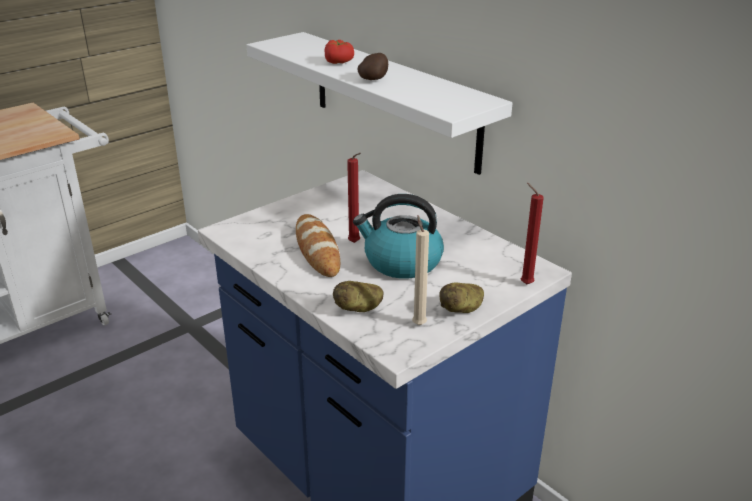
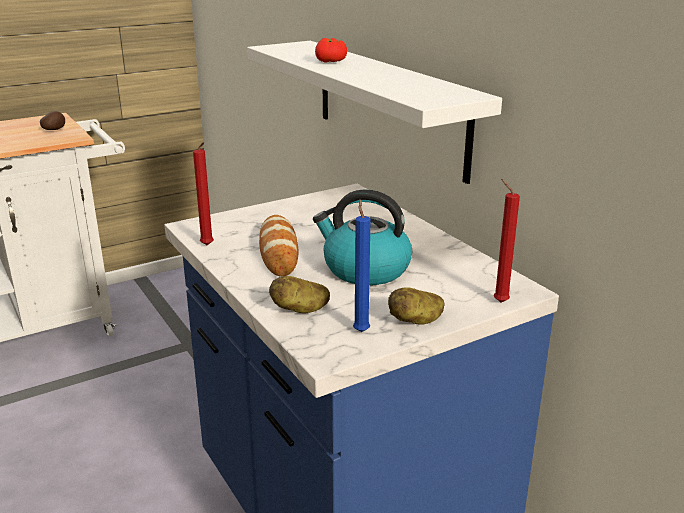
camera: 10 degrees right, 5 degrees down
red candle [347,153,361,243] -> red candle moved to [193,142,214,245]
potato [358,53,388,80] -> potato moved to [40,111,65,130]
beige candle [412,215,429,325] -> blue candle [353,199,371,332]

